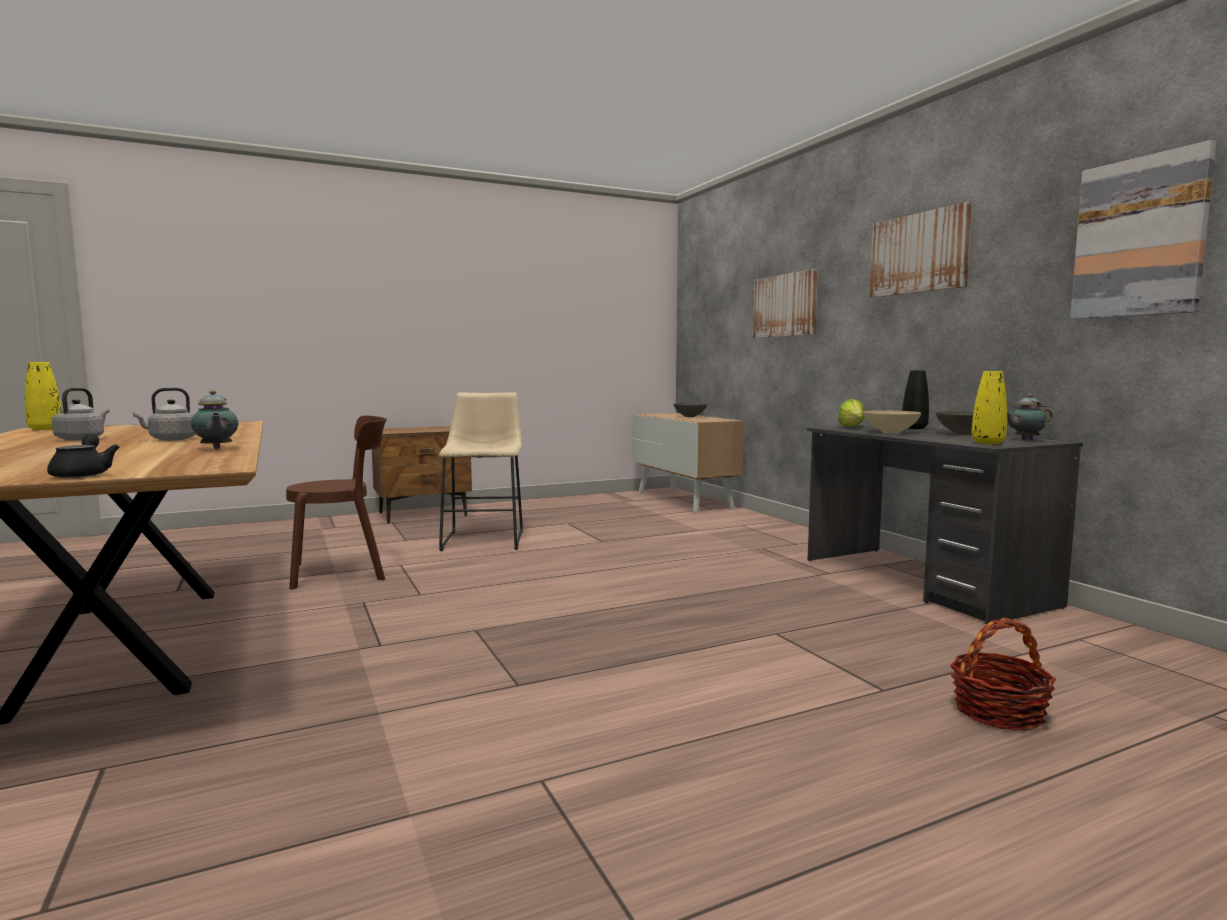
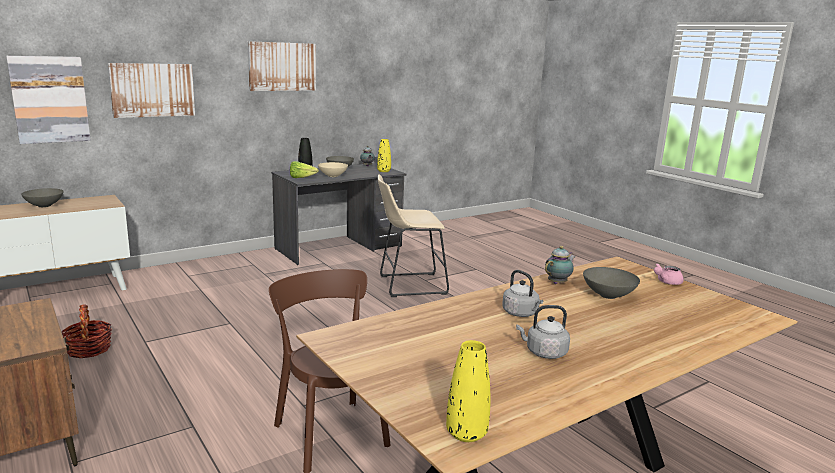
camera: 100 degrees left, 10 degrees up
black teapot [47,434,120,478] -> pink teapot [654,263,684,285]
beige stool [439,392,523,551] -> beige stool moved to [378,174,449,297]
basket [950,618,1056,730] -> basket moved to [62,304,112,358]
picture [1070,140,1216,319] -> picture moved to [6,56,91,144]
none -> grey bowl [583,267,640,299]

